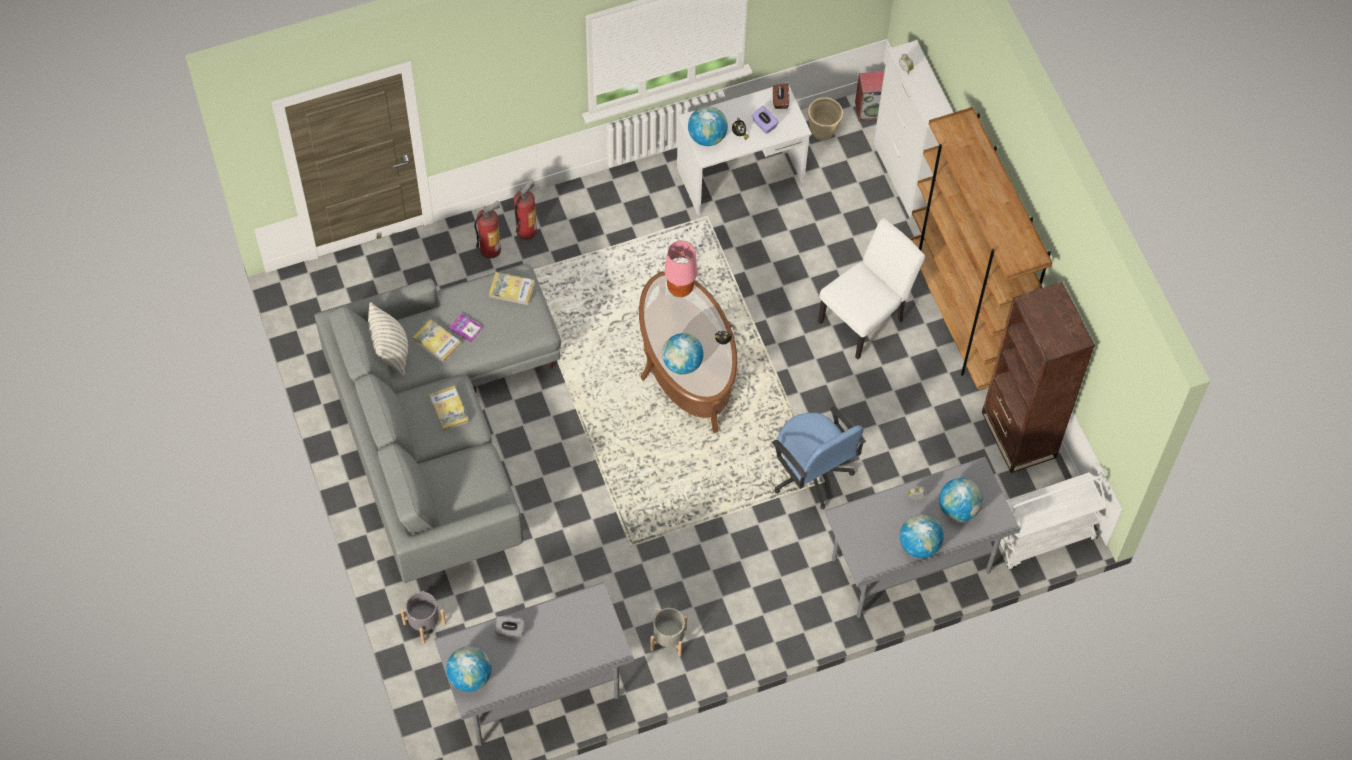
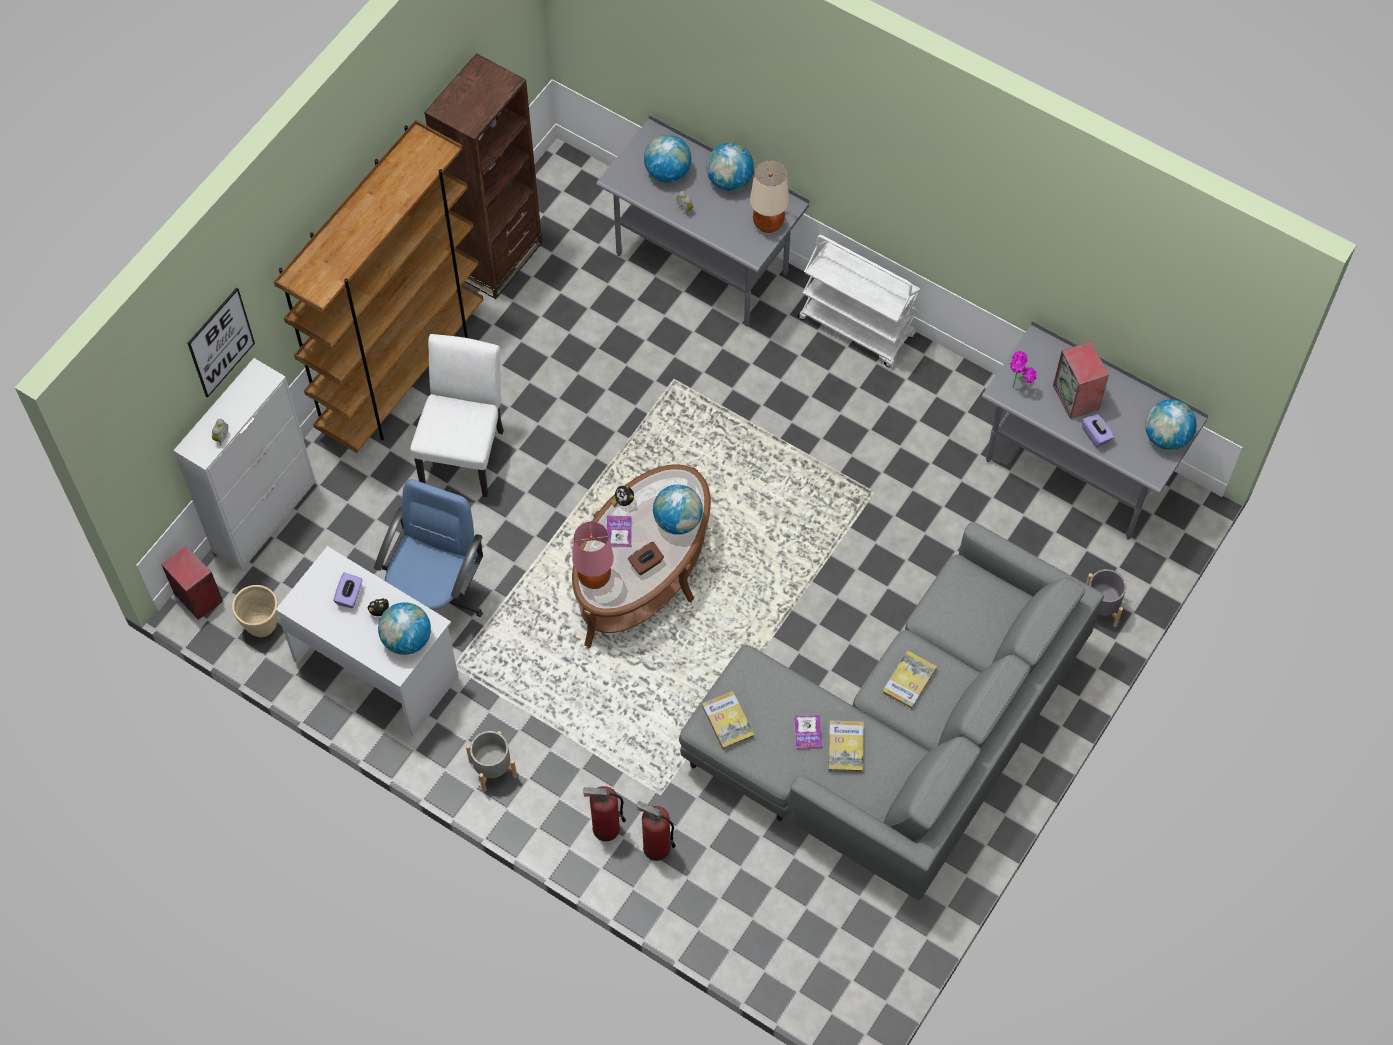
camera: 125 degrees left, 0 degrees up
pillow [368,302,408,375] -> none
grey tissue box [495,616,525,638] -> purple tissue box [1082,414,1114,448]
grey planter [651,608,687,657] -> grey planter moved to [466,731,517,792]
blue office chair [772,407,866,509] -> blue office chair moved to [374,479,483,617]
brown tissue box [773,83,789,109] -> brown tissue box moved to [628,542,664,575]
white chair [818,218,925,359] -> white chair turned 90 degrees clockwise [410,334,504,497]
white cart [1000,473,1107,569] -> white cart moved to [798,235,921,367]
none -> picture [187,288,255,398]
none -> book [607,516,632,547]
none -> beige table lamp [750,160,789,233]
none -> potted plant [1010,351,1037,388]
none -> speaker [1053,341,1109,419]

